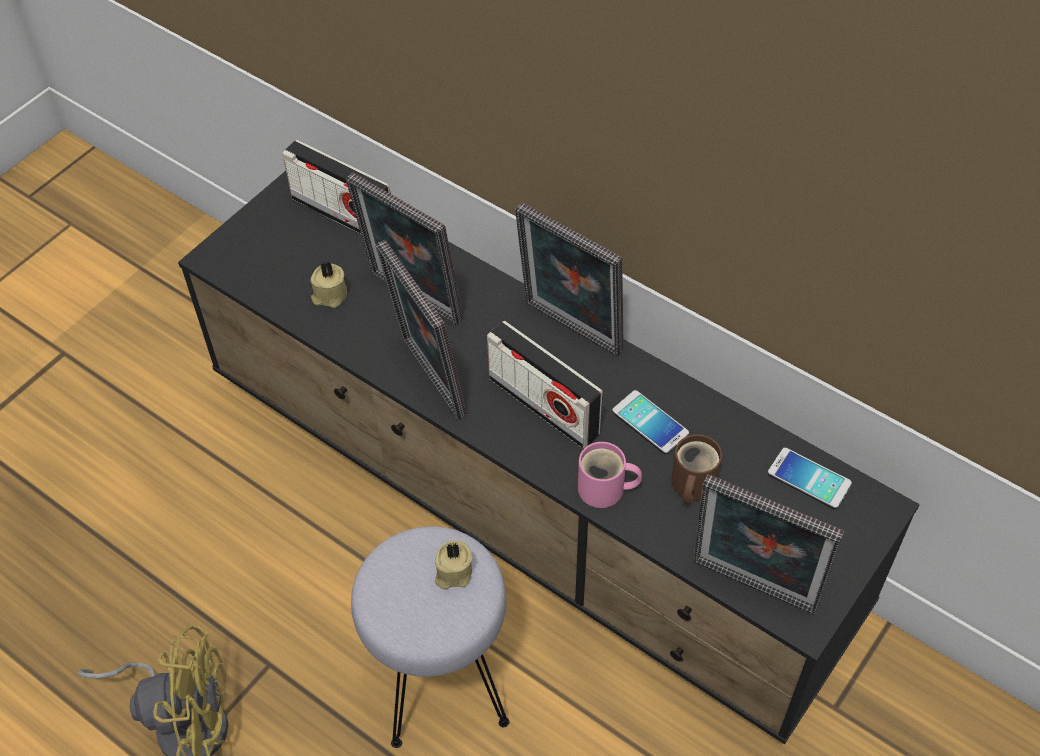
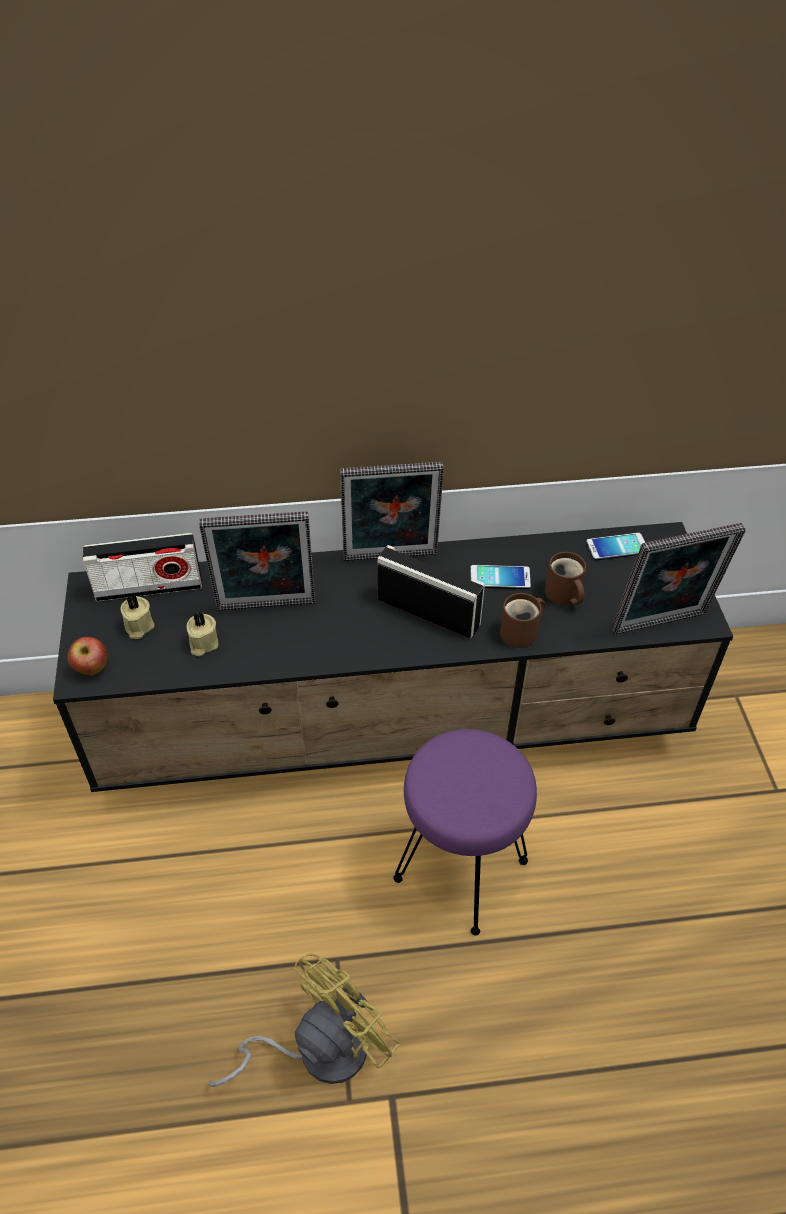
camera: 45 degrees left, 5 degrees down
grey stool [351,526,510,748] -> purple stool [393,729,537,936]
picture frame [375,240,467,420] -> none
beige candle [435,541,472,589] -> beige candle moved to [121,595,154,639]
radio [487,321,603,448] -> radio turned 150 degrees counterclockwise [377,545,485,638]
pink mug [578,442,642,508] -> brown mug [500,593,545,648]
none -> apple [67,637,107,675]

